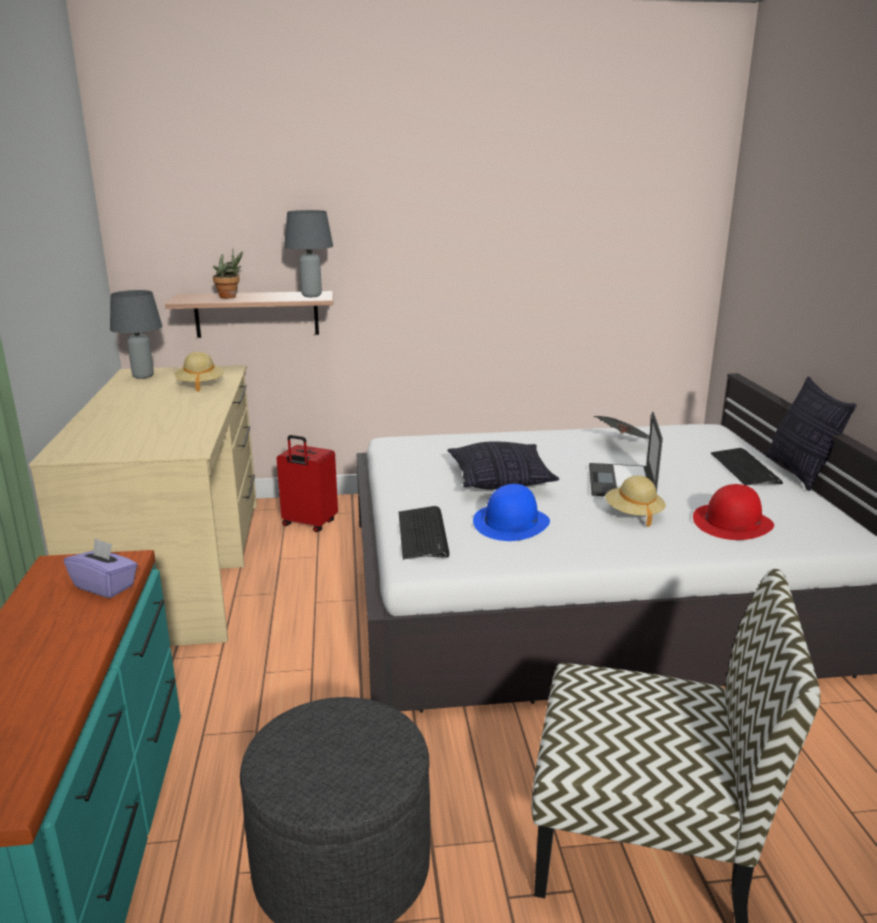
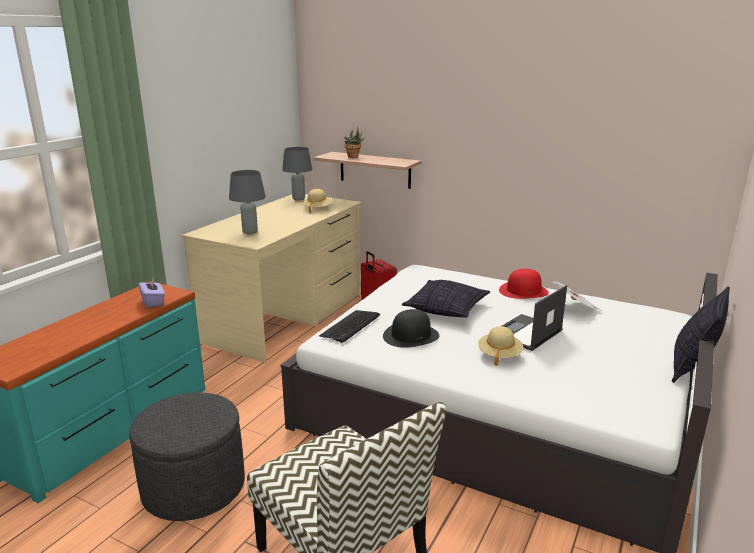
camera: 35 degrees right, 0 degrees up
grey table lamp [284,210,333,297] -> grey table lamp moved to [229,170,266,234]
blue hat [473,484,550,541] -> black hat [383,309,439,348]
red hat [693,484,774,540] -> red hat moved to [499,269,549,299]
keyboard [711,448,783,485] -> none

